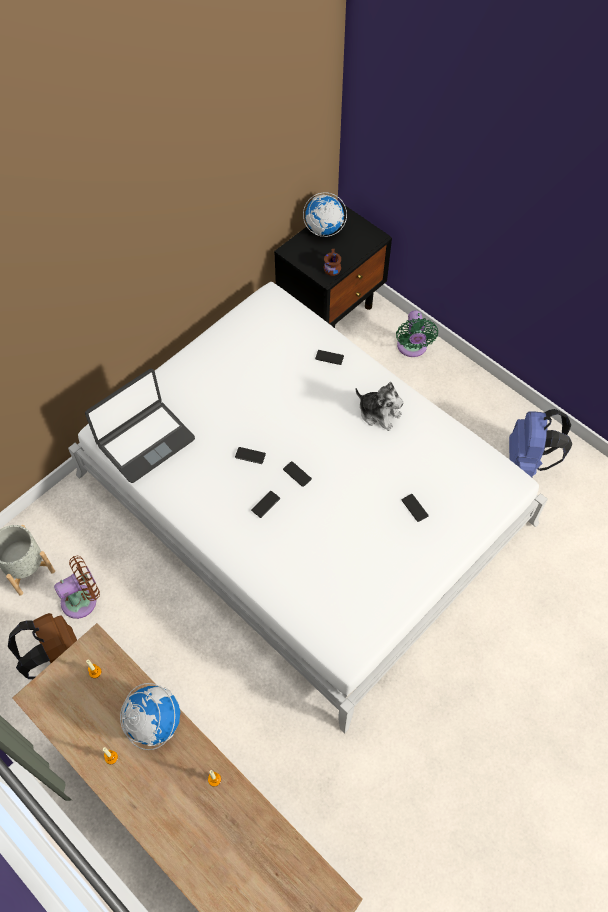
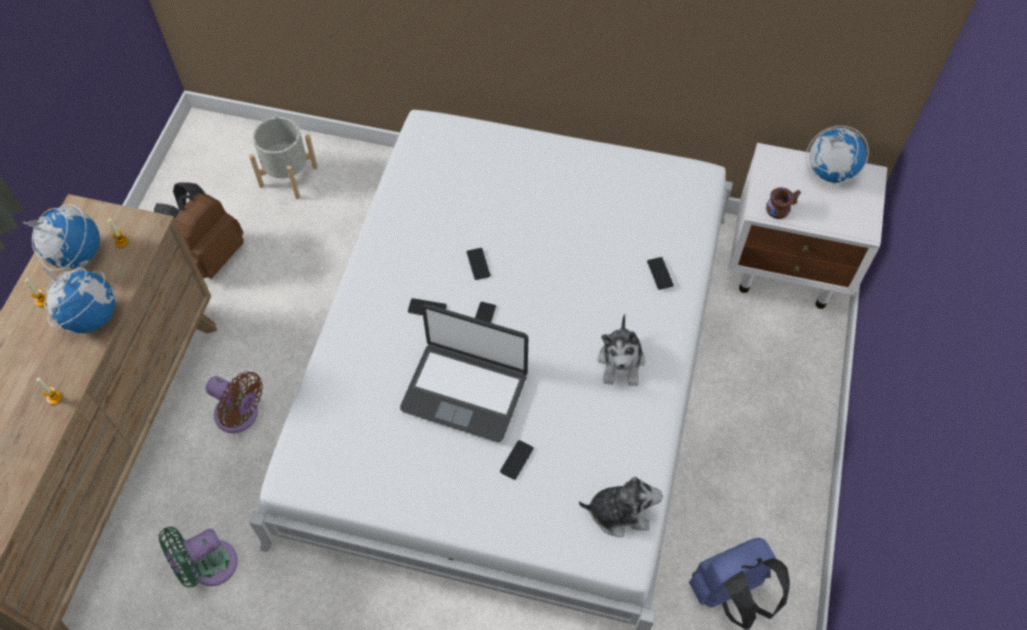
camera: 60 degrees right, 0 degrees up
brown fan [54,556,100,619] -> brown fan moved to [206,371,263,433]
laptop [85,368,195,483] -> laptop moved to [400,304,528,442]
black nightstand [274,202,392,328] -> white nightstand [728,143,887,309]
green fan [396,310,438,357] -> green fan moved to [159,527,238,588]
none -> globe [23,204,100,271]
none -> plush toy [579,477,663,537]

